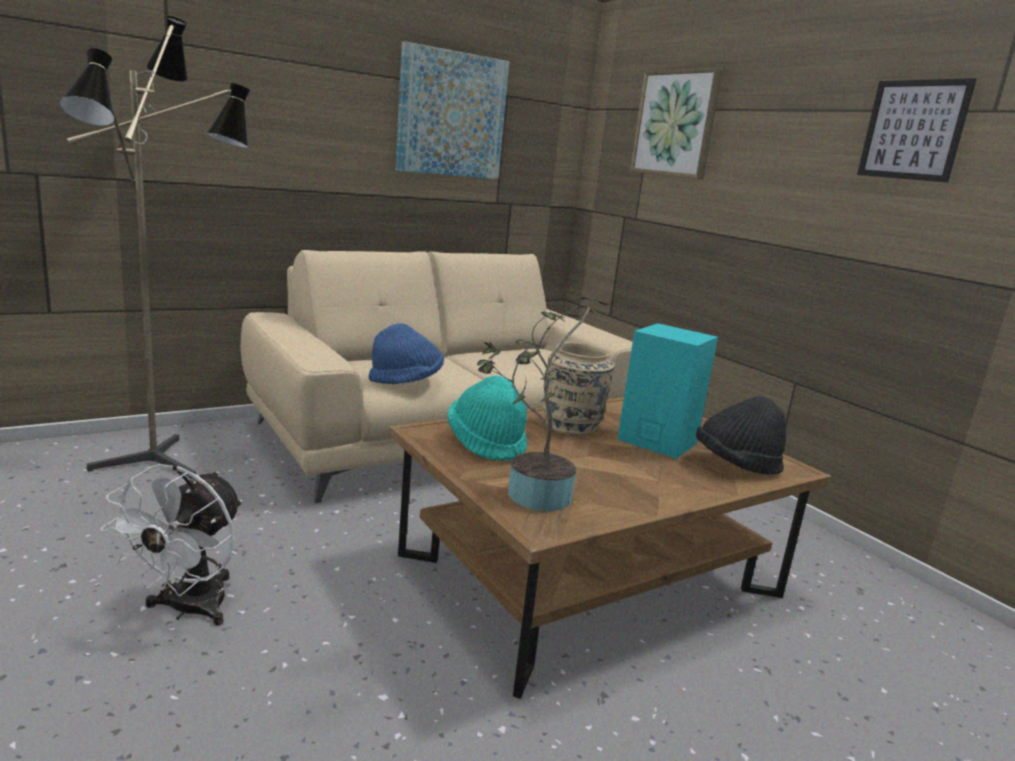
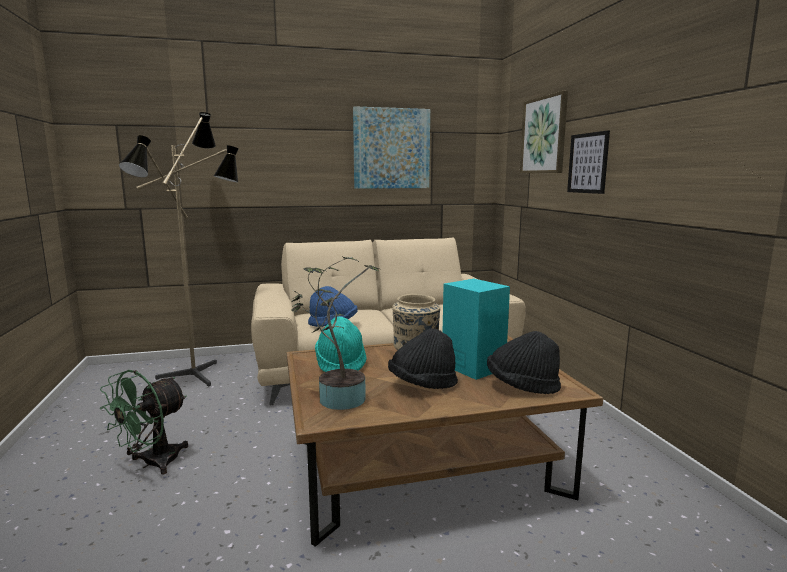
camera: 20 degrees right, 5 degrees down
white fan [101,464,242,626] -> green fan [100,370,188,475]
picture [857,78,977,182] -> picture moved to [567,130,610,194]
none -> black hat [388,328,458,389]

